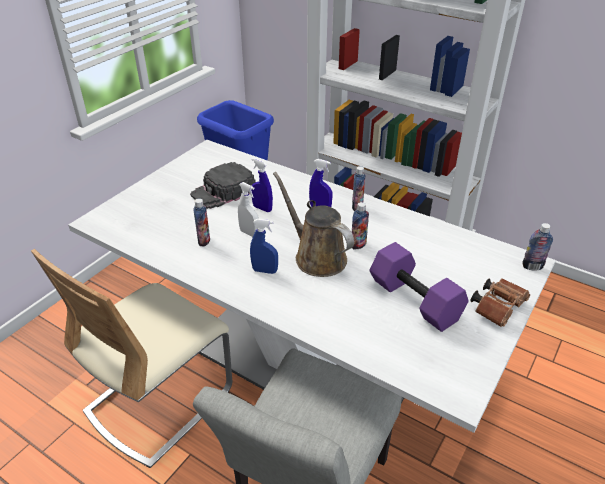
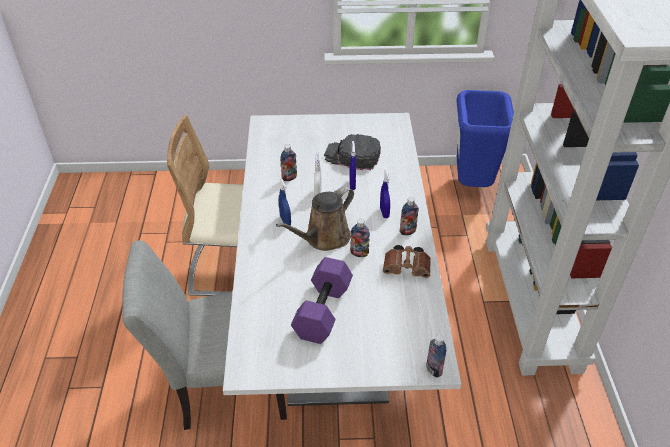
camera: 55 degrees right, 5 degrees up
brown watering can [273,172,354,277] -> brown watering can turned 150 degrees counterclockwise [276,186,354,251]
brown binoculars [470,278,530,327] -> brown binoculars moved to [383,245,431,278]

